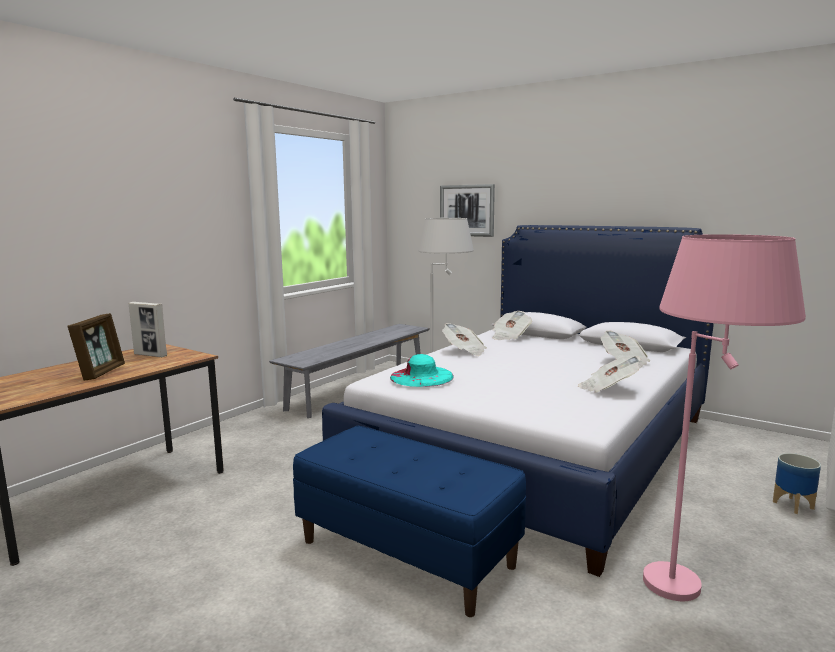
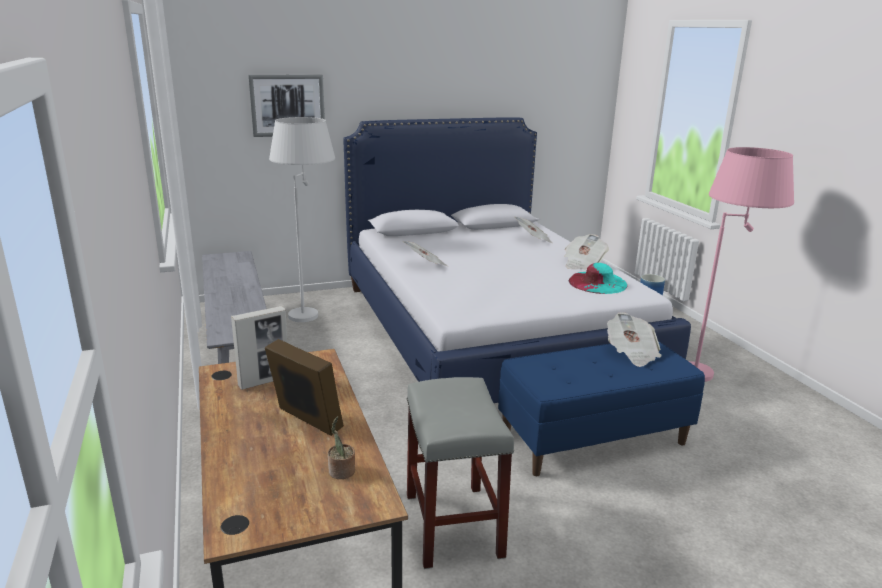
camera: 55 degrees left, 10 degrees up
turquoise hat [390,354,454,387] -> turquoise hat moved to [568,263,627,294]
newspaper [493,311,532,340] -> newspaper moved to [607,312,662,367]
none -> potted plant [328,416,355,479]
none -> grey stool [407,377,514,569]

